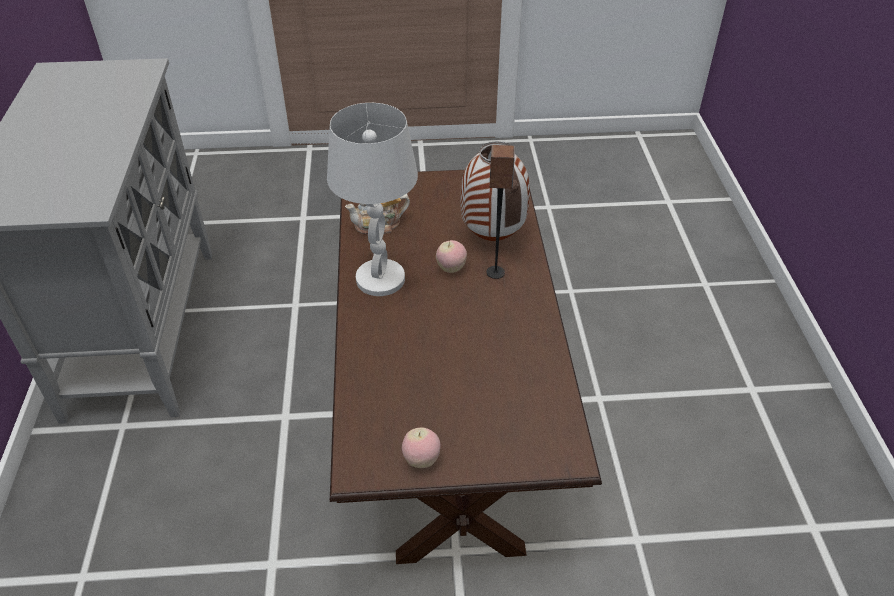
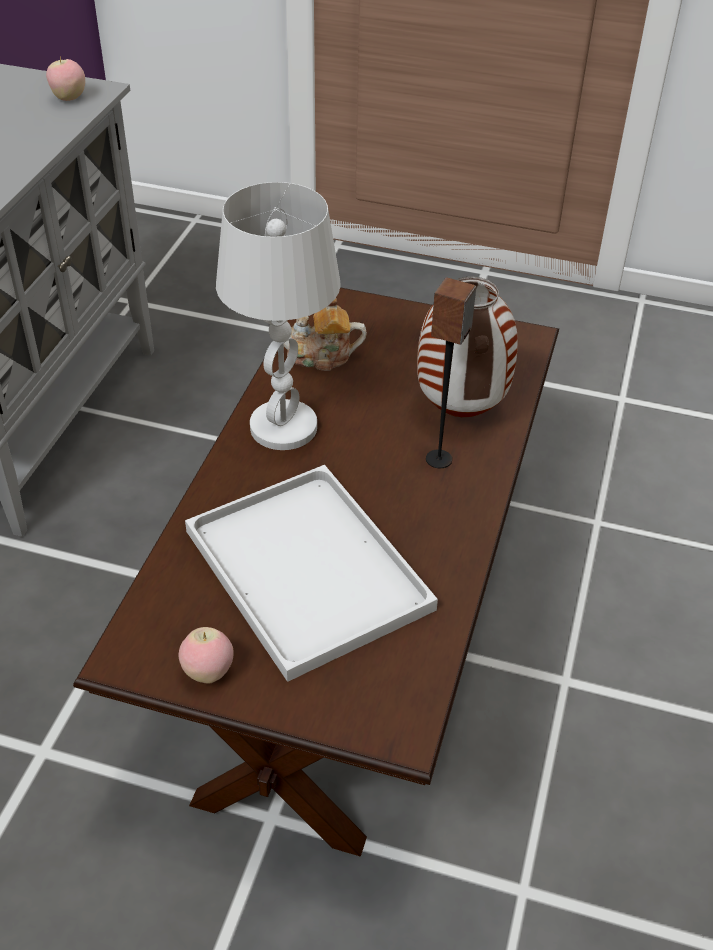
camera: 20 degrees right, 0 degrees up
apple [436,240,467,273] -> apple moved to [46,56,85,101]
none -> white tray [185,465,438,682]

